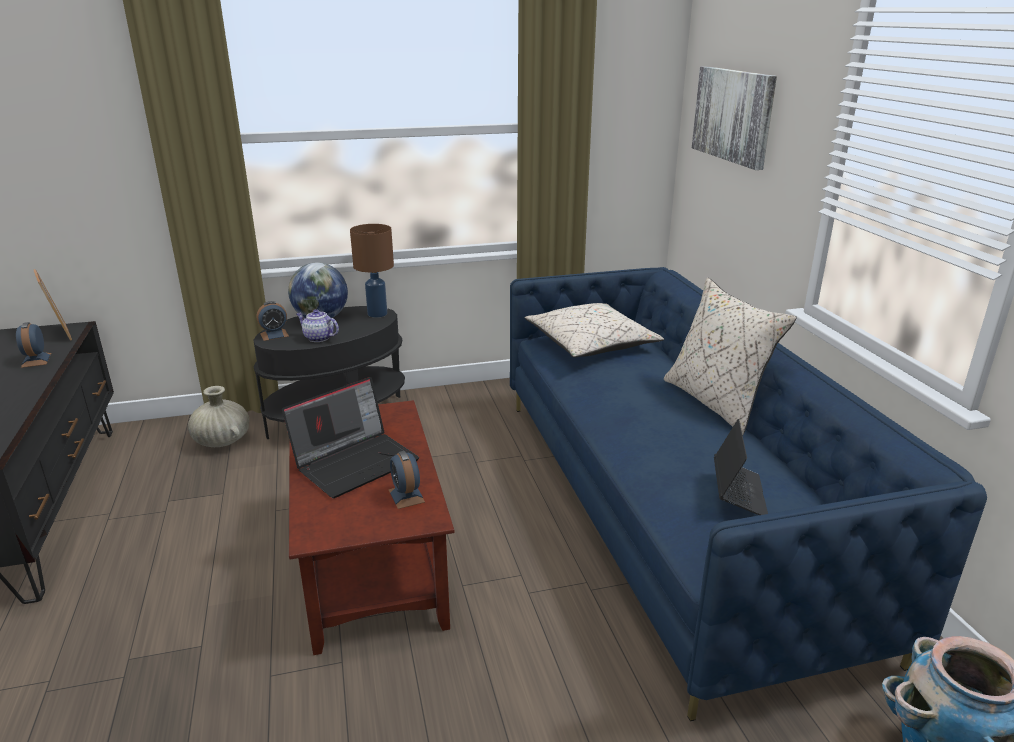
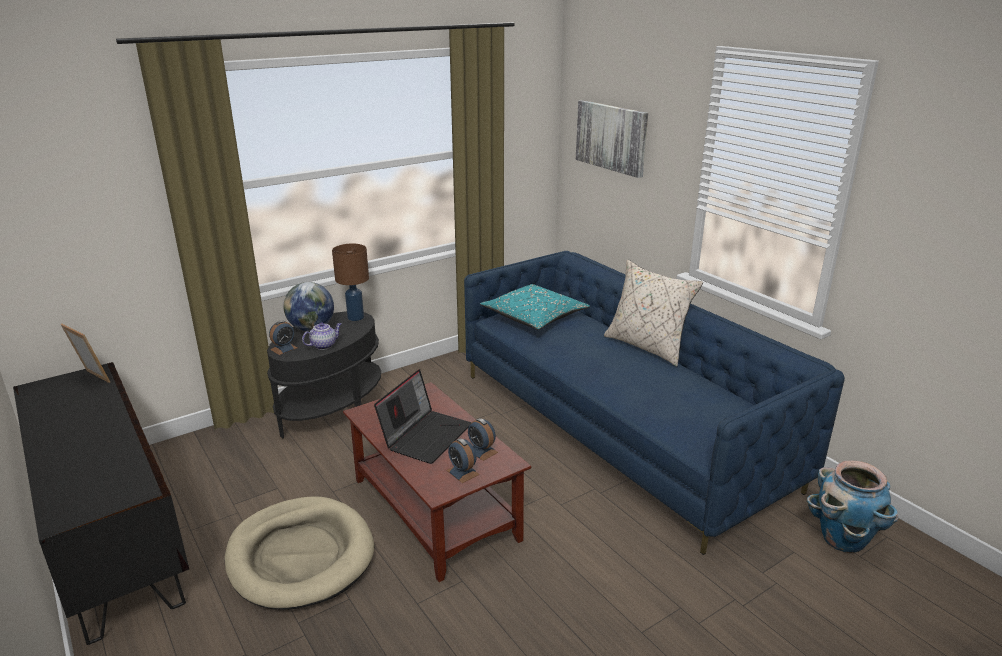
camera: 20 degrees left, 0 degrees up
alarm clock [16,322,51,368] -> alarm clock moved to [446,438,479,483]
beige vase [188,386,249,447] -> none
teapot [297,309,339,342] -> teapot turned 135 degrees clockwise [302,323,341,350]
beige pillow [525,303,664,358] -> turquoise pillow [480,284,590,330]
laptop [714,419,768,515] -> none
none -> beige dog bed [224,496,374,609]

